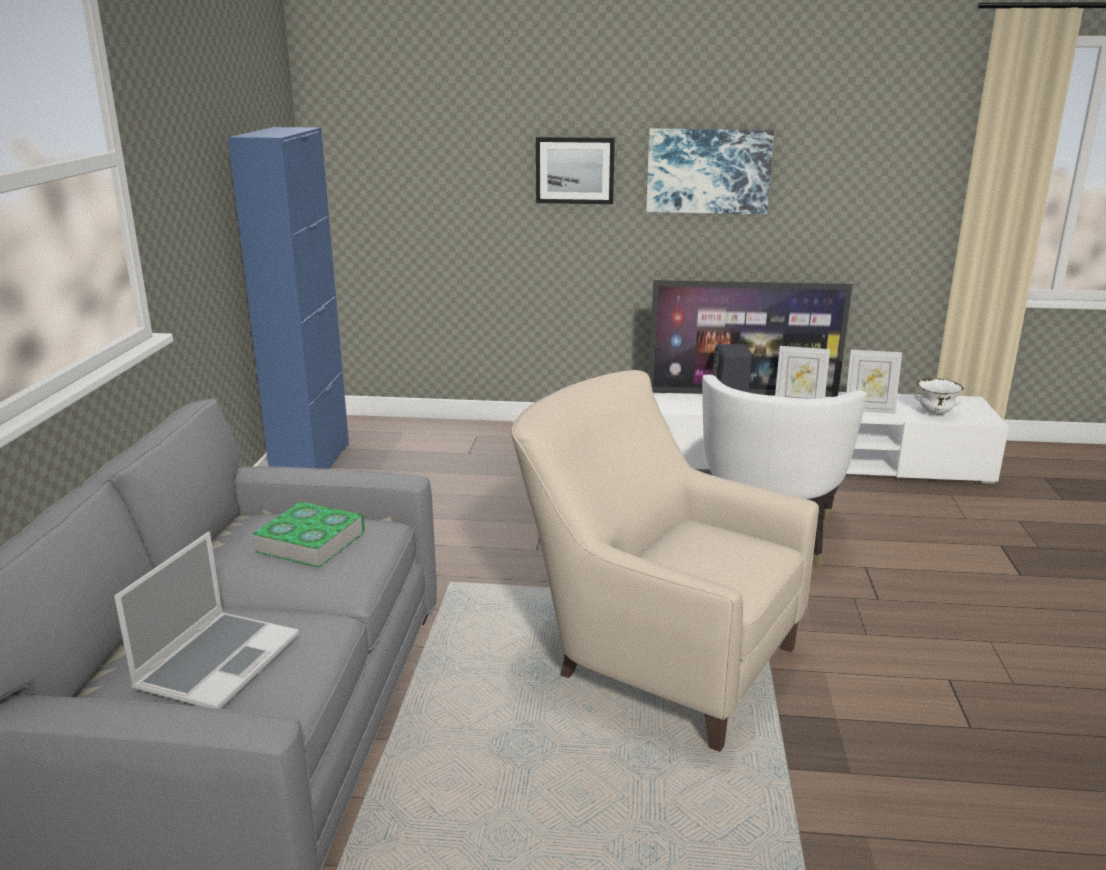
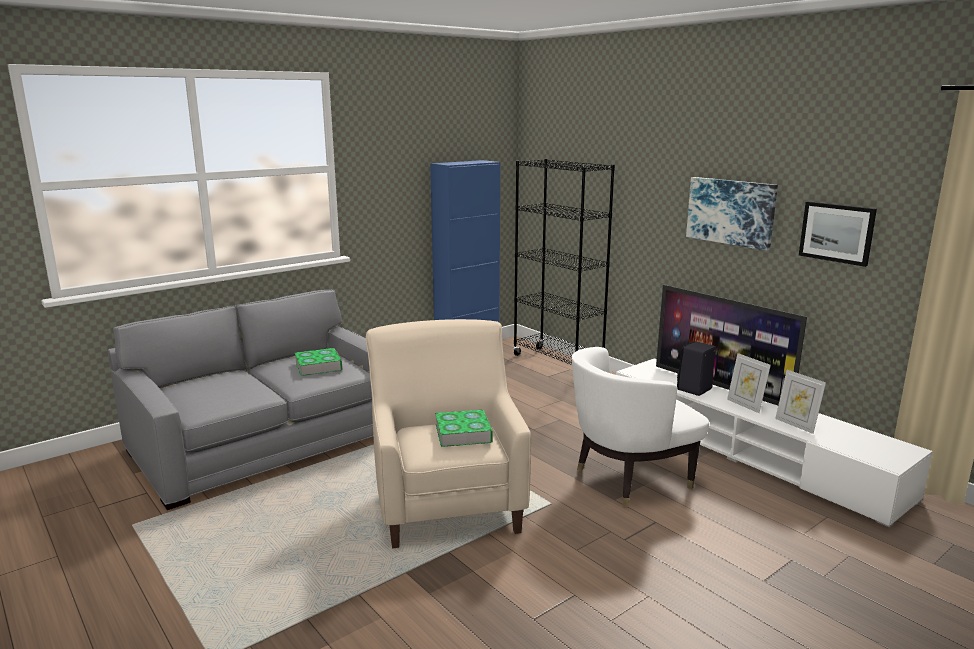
camera: 45 degrees right, 5 degrees down
laptop [114,532,299,709] -> none
picture [536,137,615,204] -> picture moved to [799,201,877,267]
white bowl [914,378,964,415] -> none
none -> book [435,410,493,447]
none -> black bookcase [513,159,615,365]

